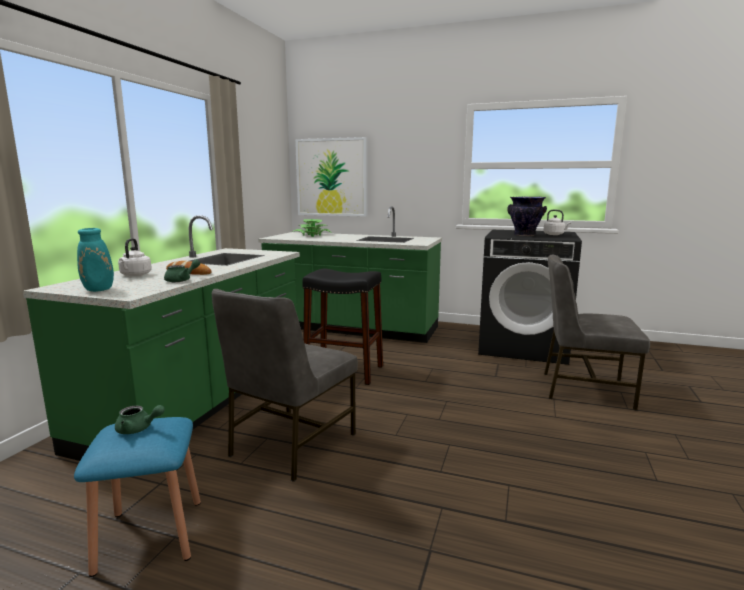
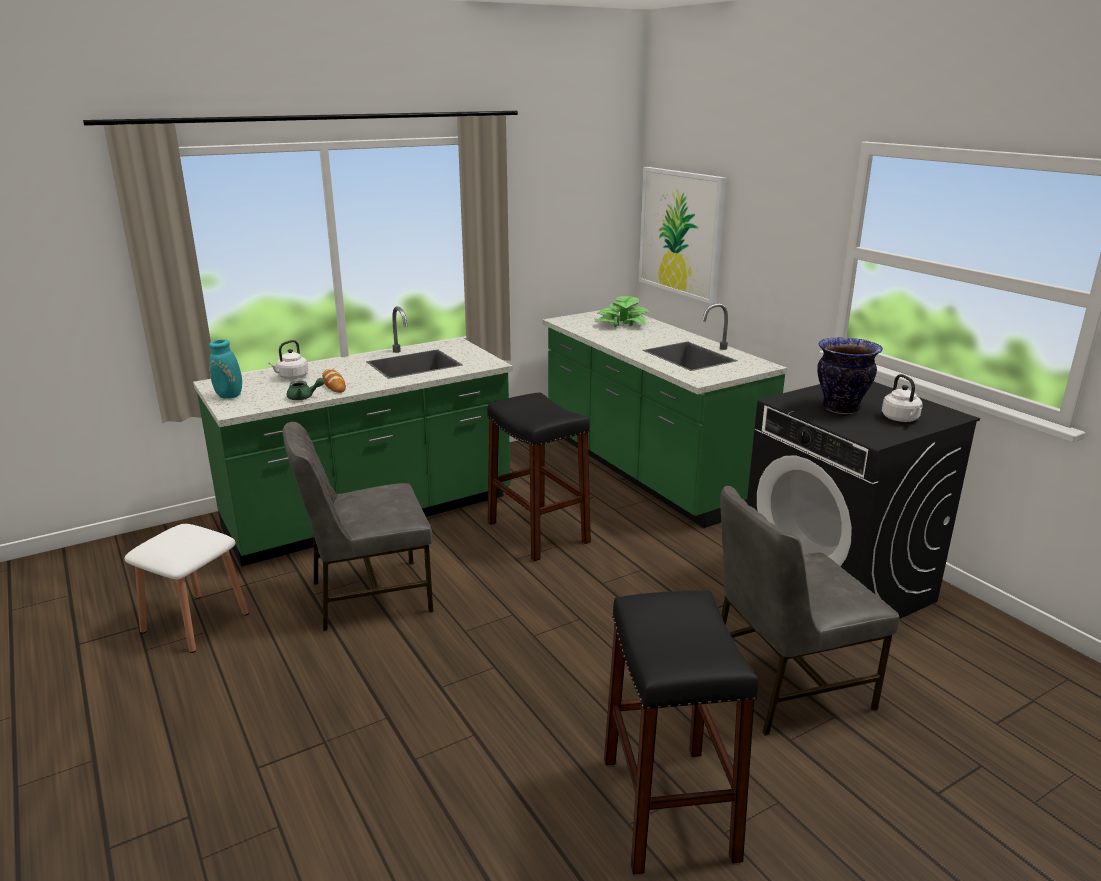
camera: 40 degrees right, 10 degrees up
blue stool [74,417,201,577] -> white stool [124,524,249,653]
green teapot [115,405,165,434] -> none
grey chair [544,255,650,411] -> grey chair turned 75 degrees counterclockwise [720,486,899,736]
none -> black stool [604,590,759,874]

